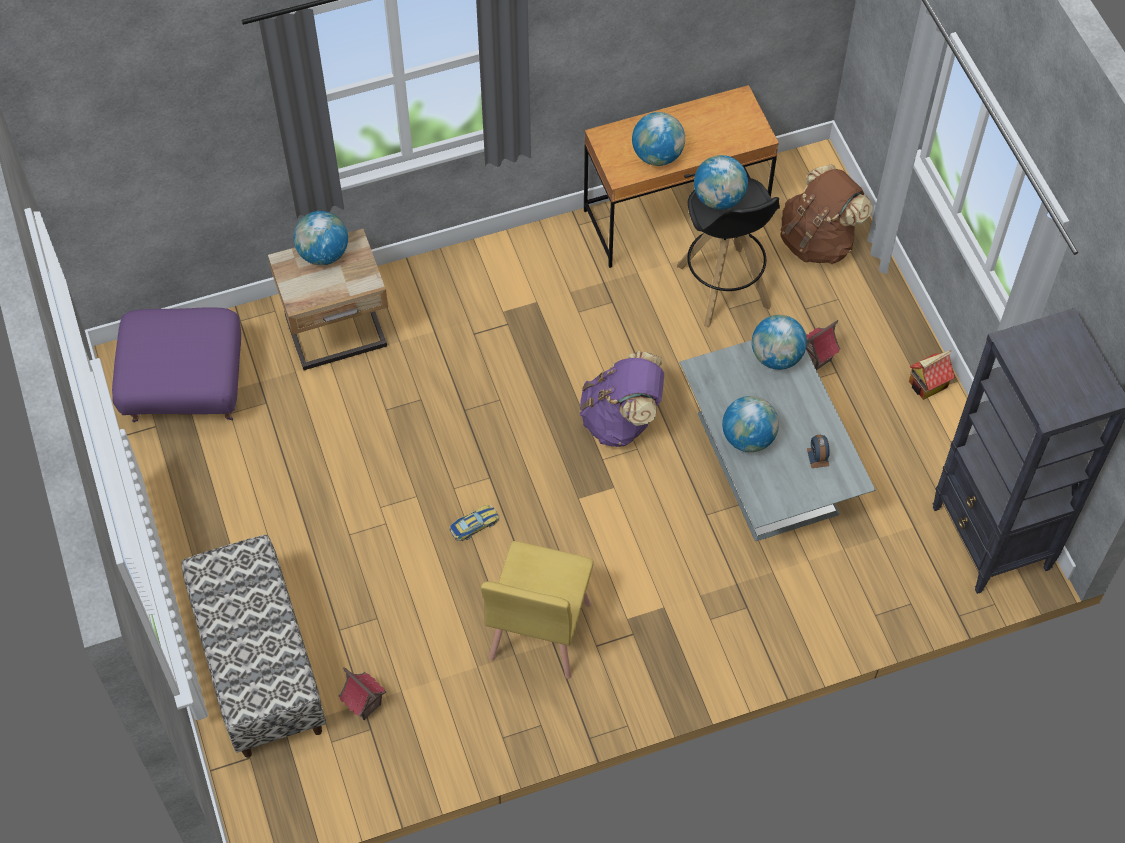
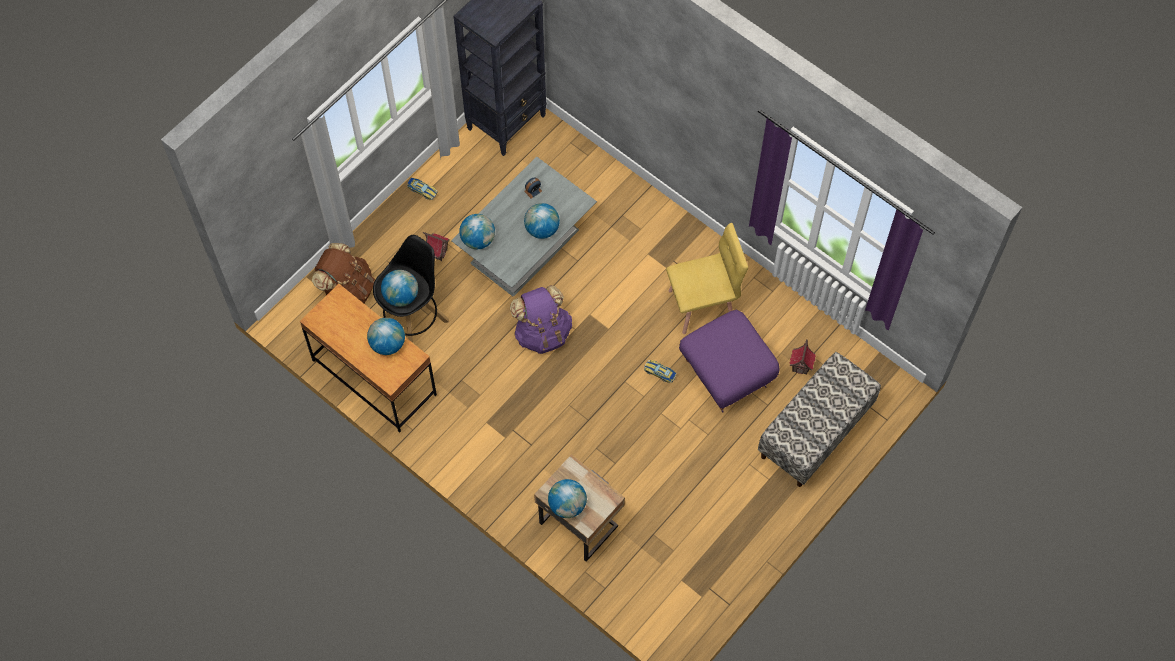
camera: 120 degrees left, 5 degrees up
purple ottoman [112,307,241,422] -> purple ottoman moved to [679,310,779,412]
toy house [909,351,955,400] -> toy car [407,178,437,200]

